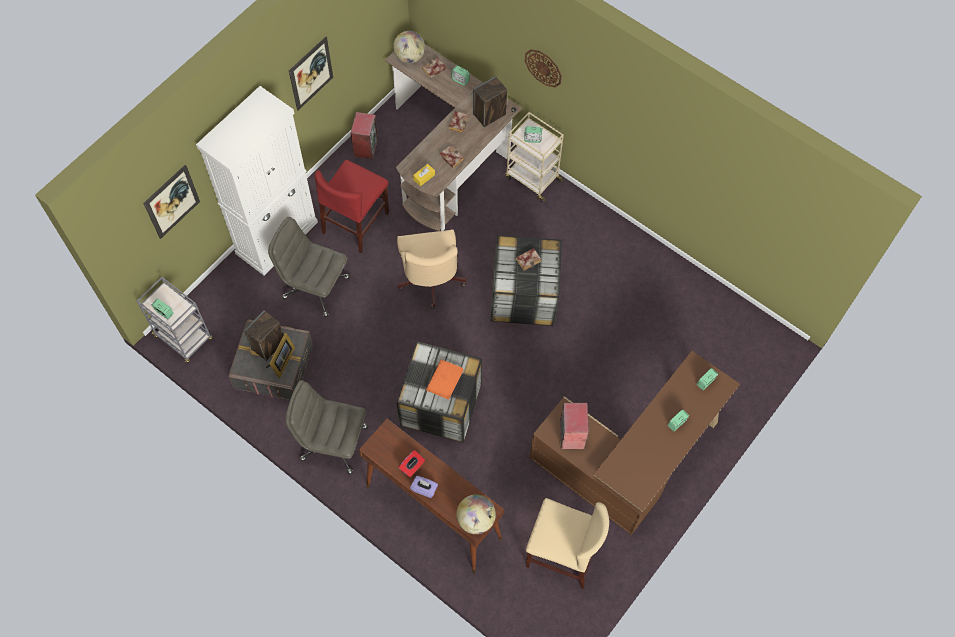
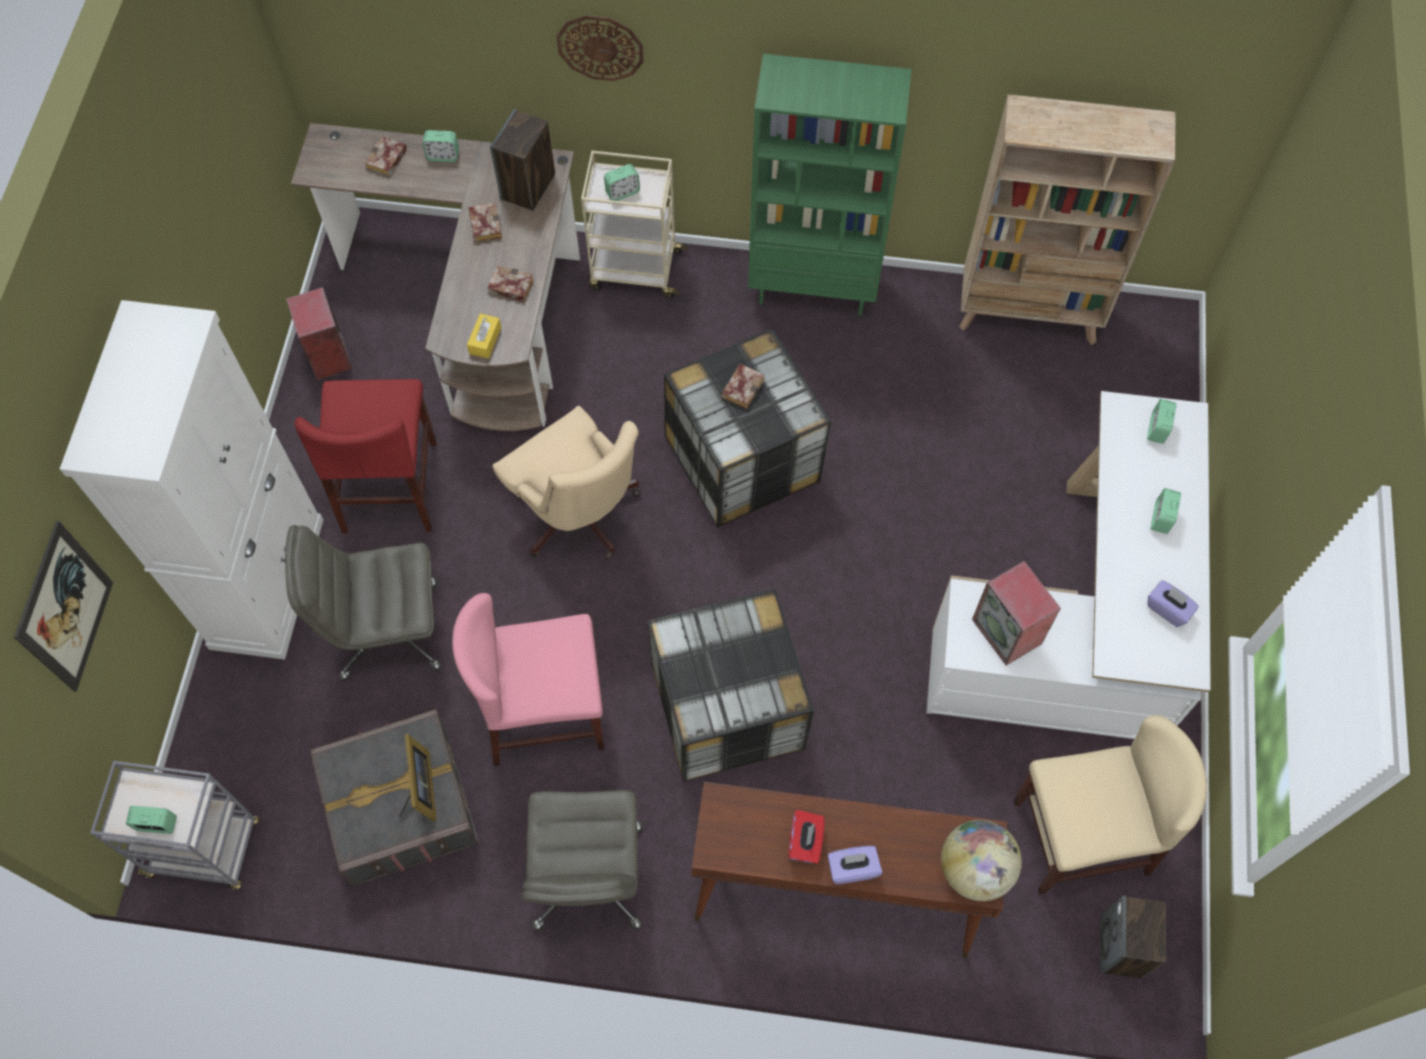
camera: 30 degrees left, 0 degrees up
speaker [244,310,284,361] -> speaker moved to [1099,896,1166,978]
grey office chair [285,380,368,474] -> grey office chair turned 75 degrees counterclockwise [521,790,643,931]
picture [289,37,333,110] -> none
globe [393,31,425,63] -> none
orange book [426,359,464,400] -> none
brown desk [529,351,740,535] -> white desk [927,391,1211,739]
none -> pink chair [452,593,604,766]
none -> green bookcase [748,54,912,316]
none -> beige bookcase [959,94,1175,345]
none -> purple tissue box [1148,580,1199,627]

